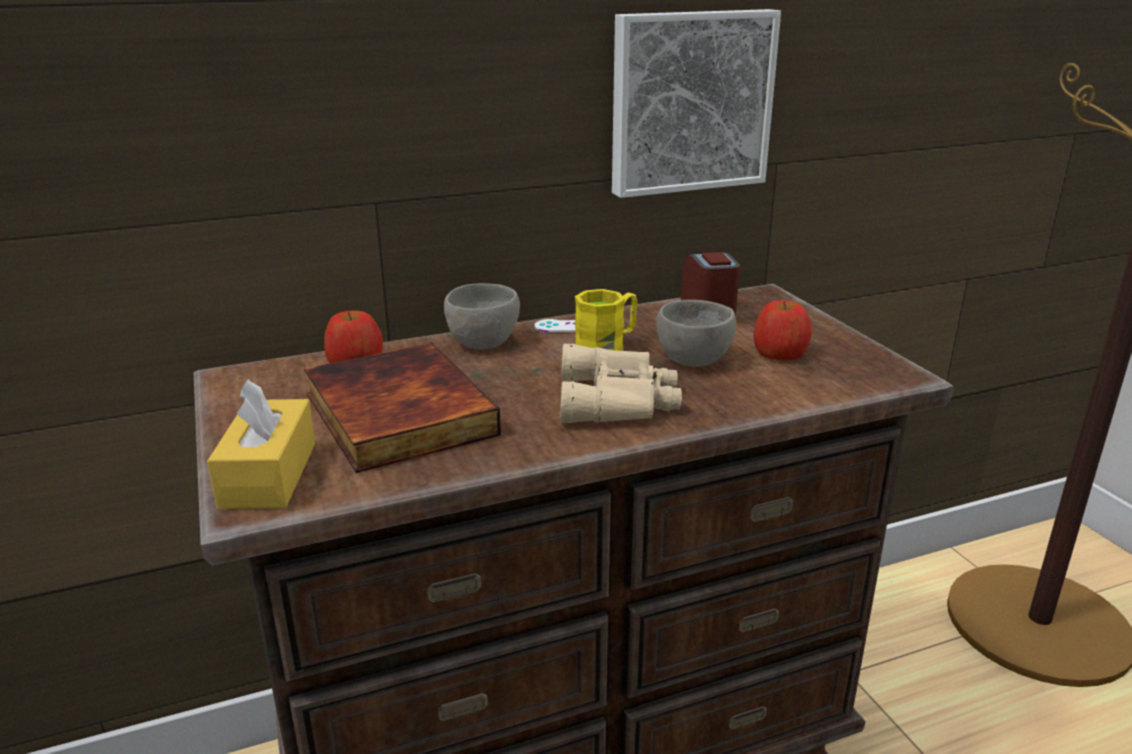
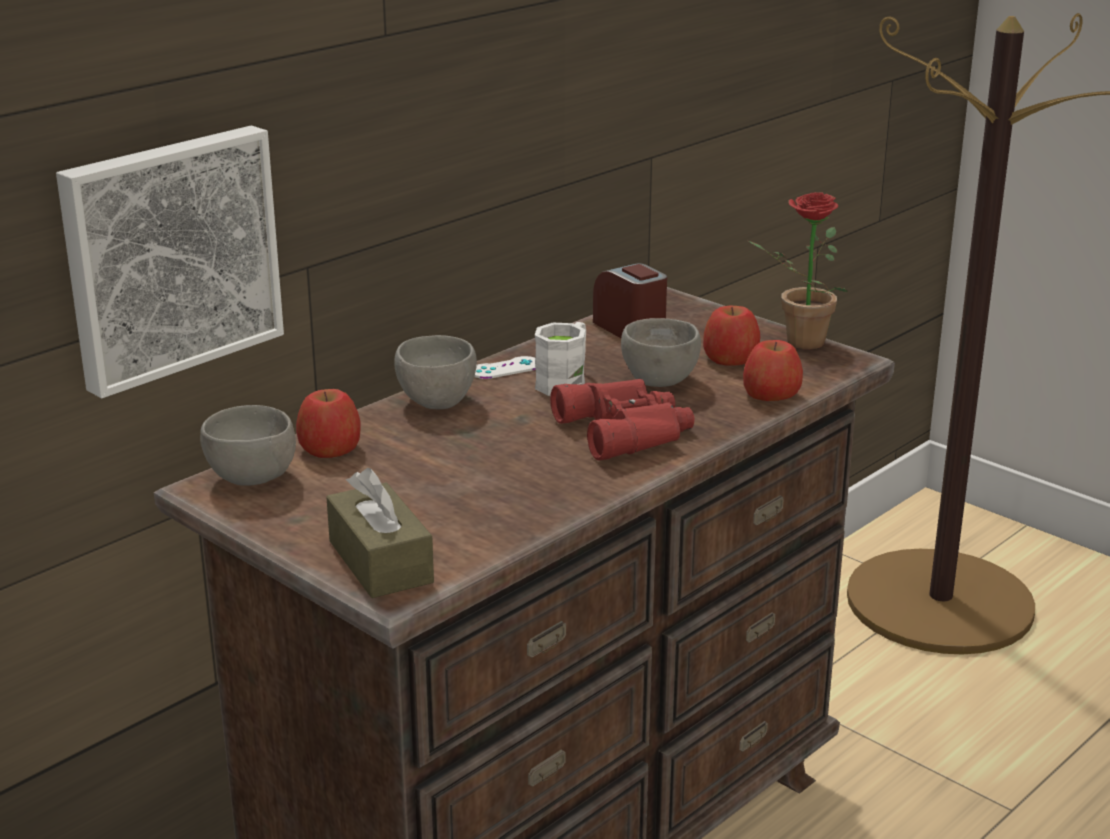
camera: 25 degrees left, 0 degrees up
yellow tissue box [207,379,315,509] -> brown tissue box [326,468,434,598]
book [304,342,501,473] -> none
beige binoculars [560,344,682,423] -> red binoculars [550,379,695,460]
yellow mug [575,289,637,351] -> white mug [535,322,586,396]
picture [612,9,781,198] -> picture moved to [56,125,284,398]
none -> grey bowl [200,405,296,486]
none -> apple [743,340,803,401]
none -> potted plant [749,192,848,349]

